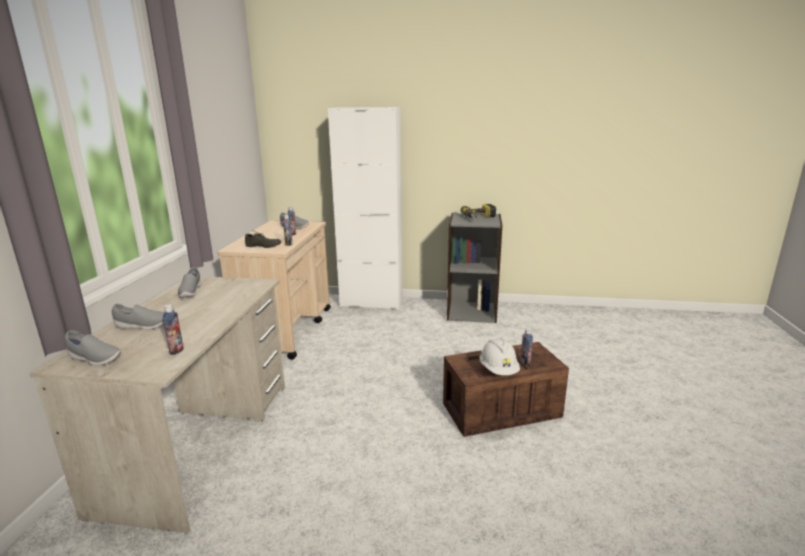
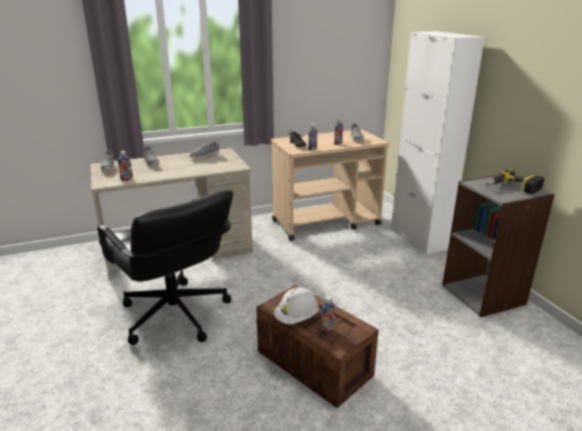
camera: 60 degrees right, 5 degrees up
none -> black office chair [98,190,233,345]

